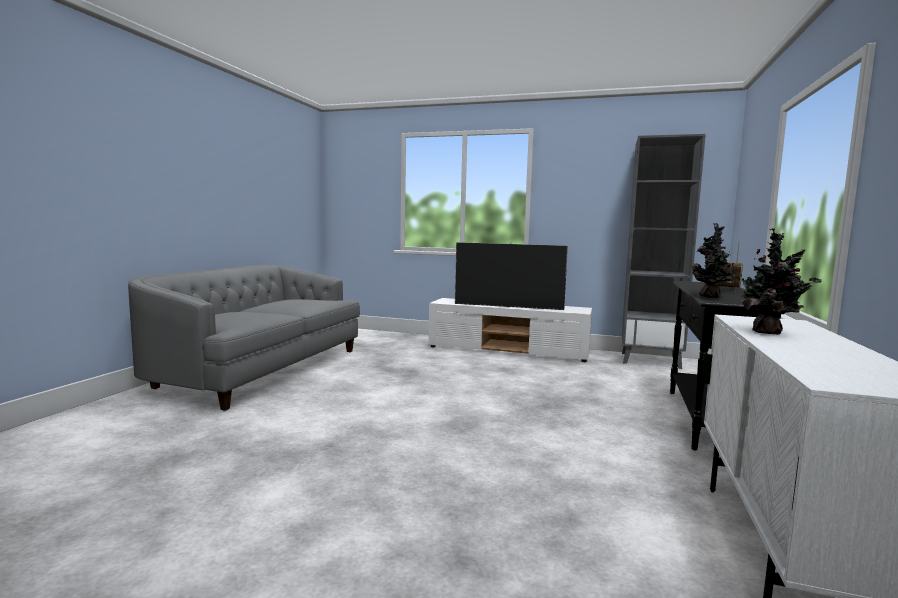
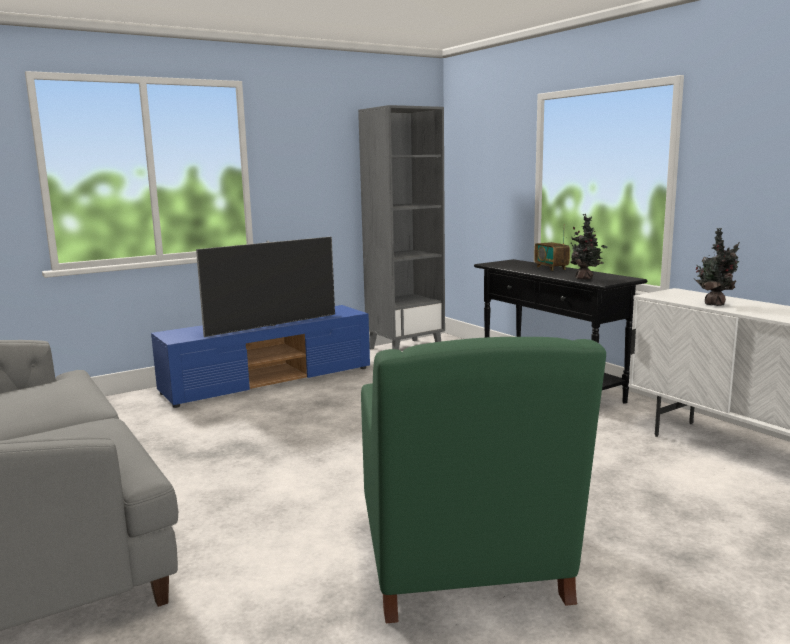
camera: 50 degrees left, 5 degrees up
white tv stand [428,298,592,362] -> blue tv stand [151,305,370,408]
none -> green armchair [361,337,606,623]

